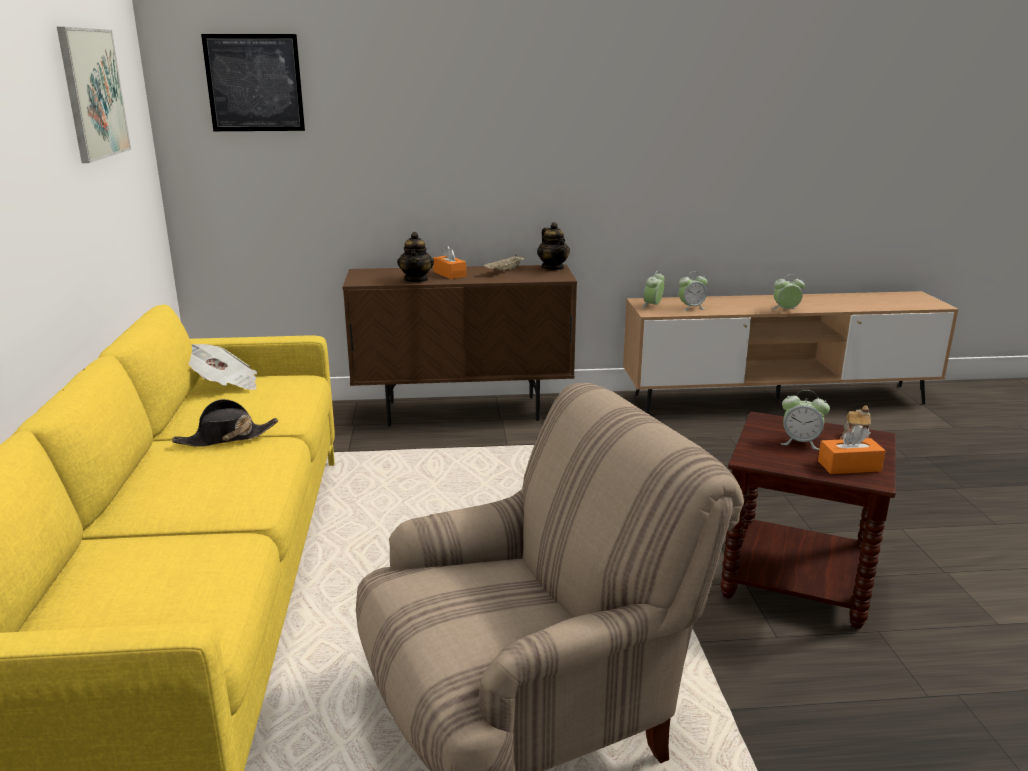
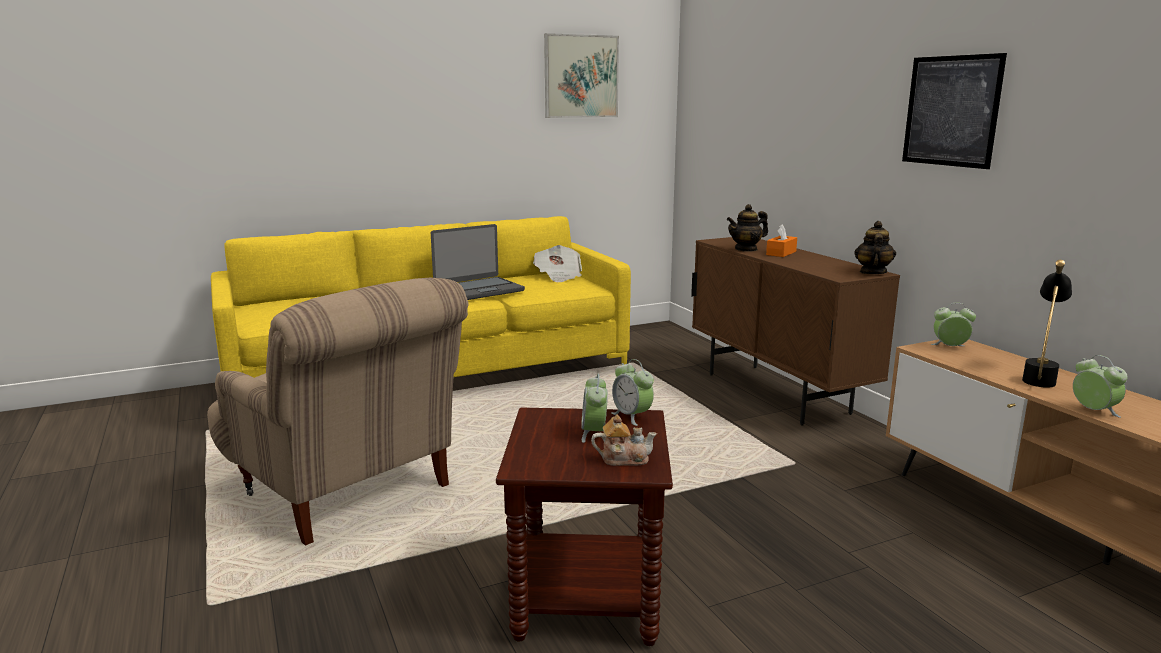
camera: 70 degrees right, 5 degrees down
black hat [172,399,278,447] -> laptop [431,224,525,300]
picture [201,34,305,131] -> picture moved to [902,53,1007,169]
beige tray [483,254,526,271] -> none
teapot [537,222,570,270] -> teapot turned 150 degrees clockwise [855,221,896,274]
alarm clock [679,272,708,311] -> alarm clock moved to [611,359,654,426]
orange tissue box [818,425,886,474] -> none
none -> black table lamp [1022,260,1072,388]

